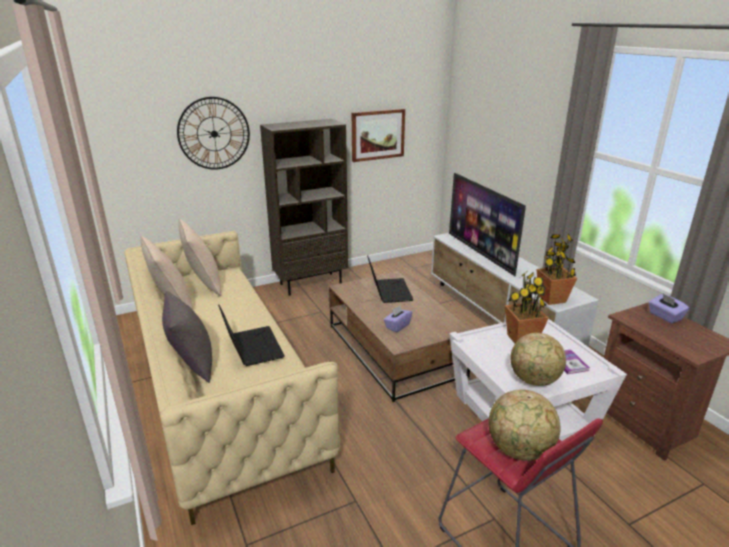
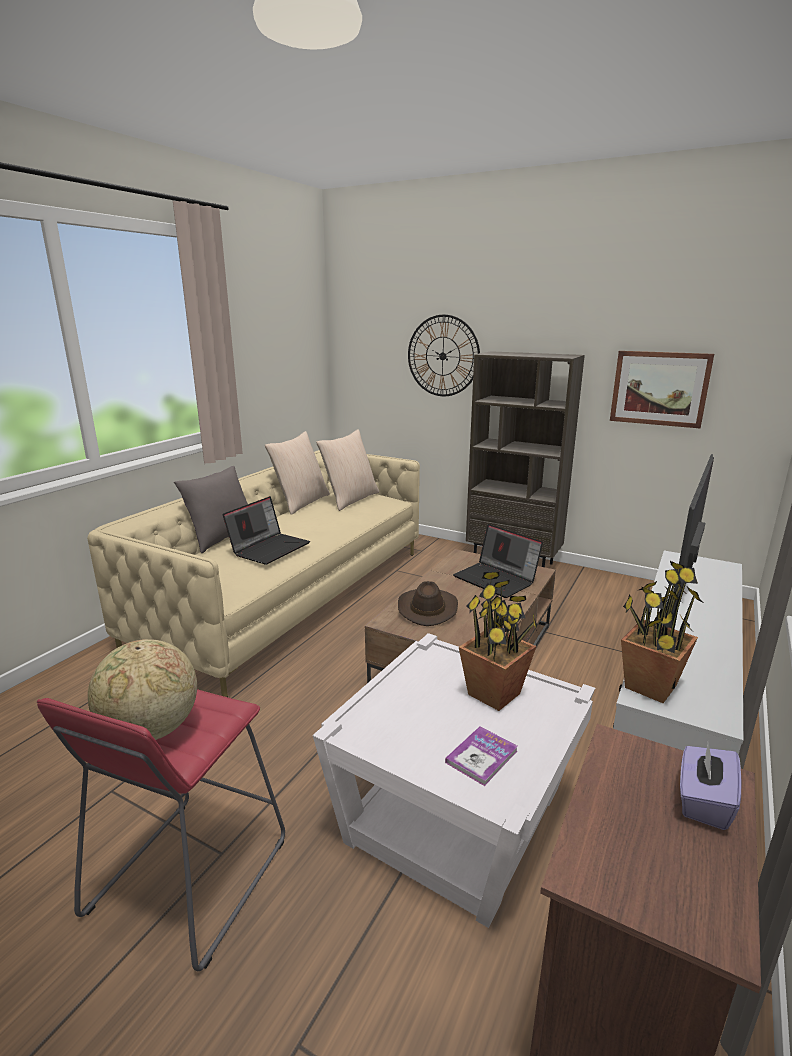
camera: 55 degrees right, 5 degrees down
laptop [367,255,414,303] -> laptop turned 90 degrees clockwise [453,524,543,598]
purple tissue box [384,305,412,332] -> brown hat [398,581,458,626]
globe [510,333,566,386] -> none

